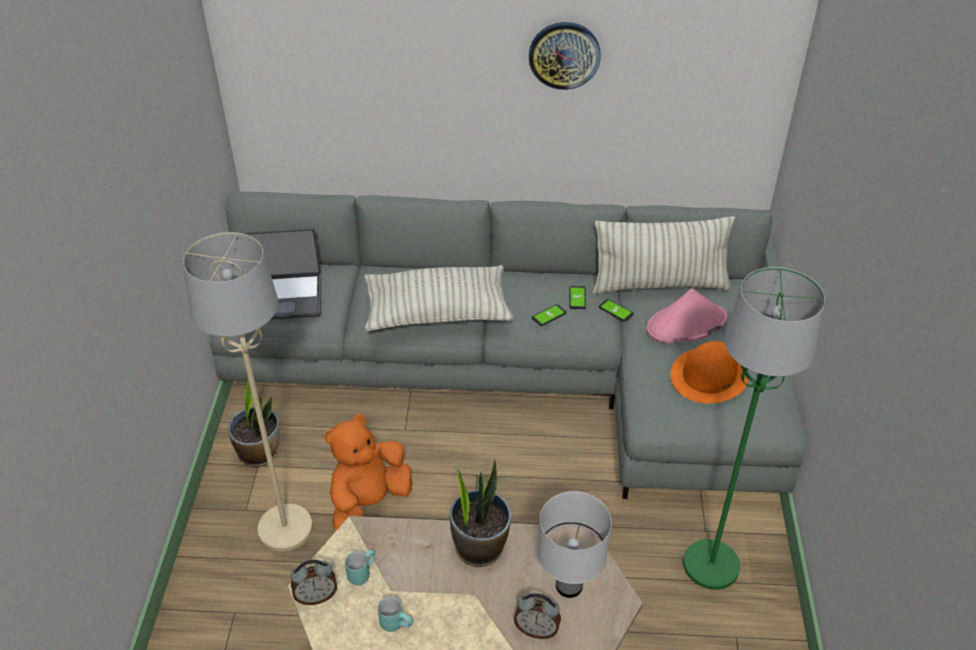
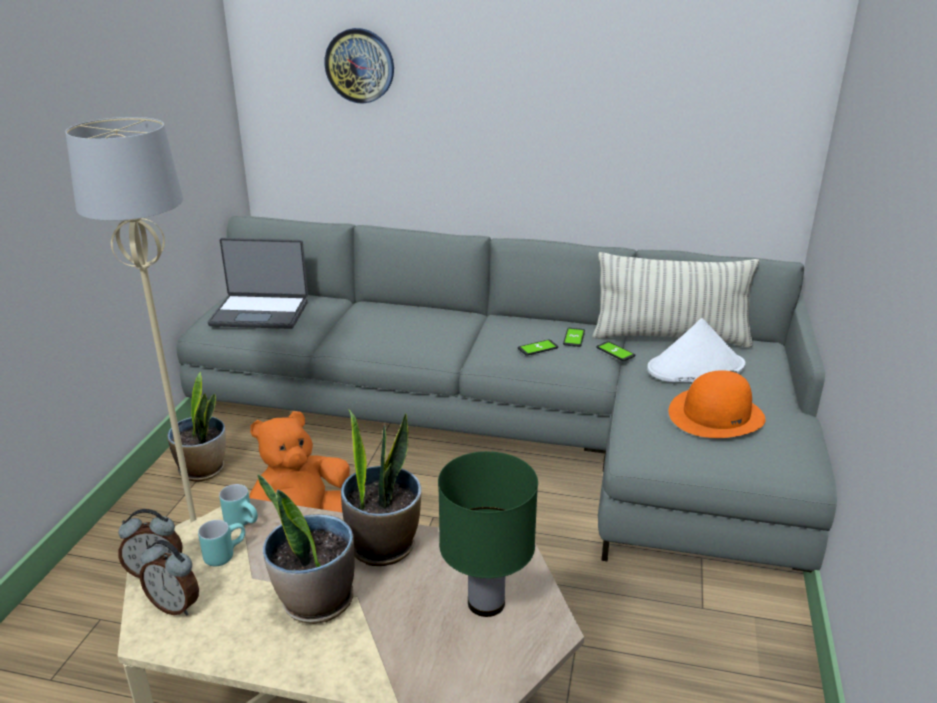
camera: 10 degrees right, 15 degrees down
pillow [364,265,514,331] -> none
turquoise mug [378,596,413,632] -> turquoise mug moved to [219,484,258,526]
alarm clock [514,593,561,639] -> alarm clock moved to [140,540,199,616]
wall clock [529,22,601,90] -> wall clock moved to [325,28,394,104]
white table lamp [538,491,612,598] -> green table lamp [438,451,538,617]
pink hat [646,288,727,343] -> white hat [647,318,745,382]
green floor lamp [683,267,825,590] -> none
none -> potted plant [258,474,355,624]

